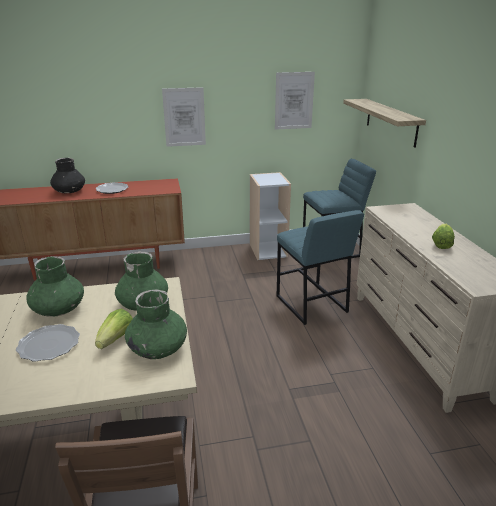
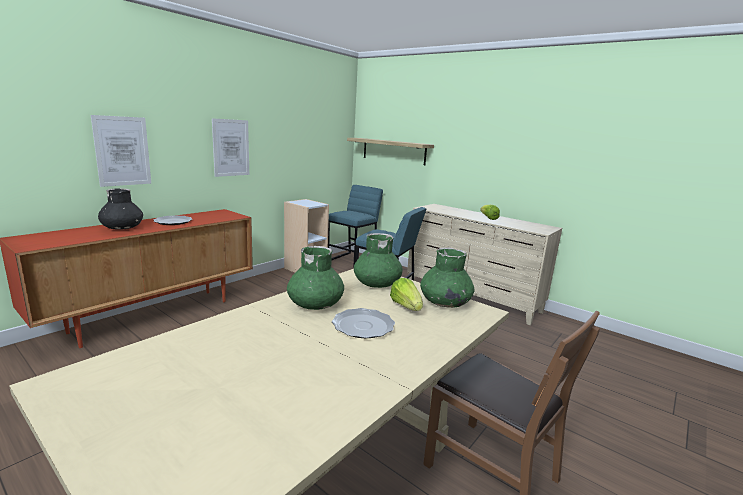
camera: 40 degrees left, 10 degrees down
picture [275,72,315,130] -> picture moved to [91,115,151,187]

